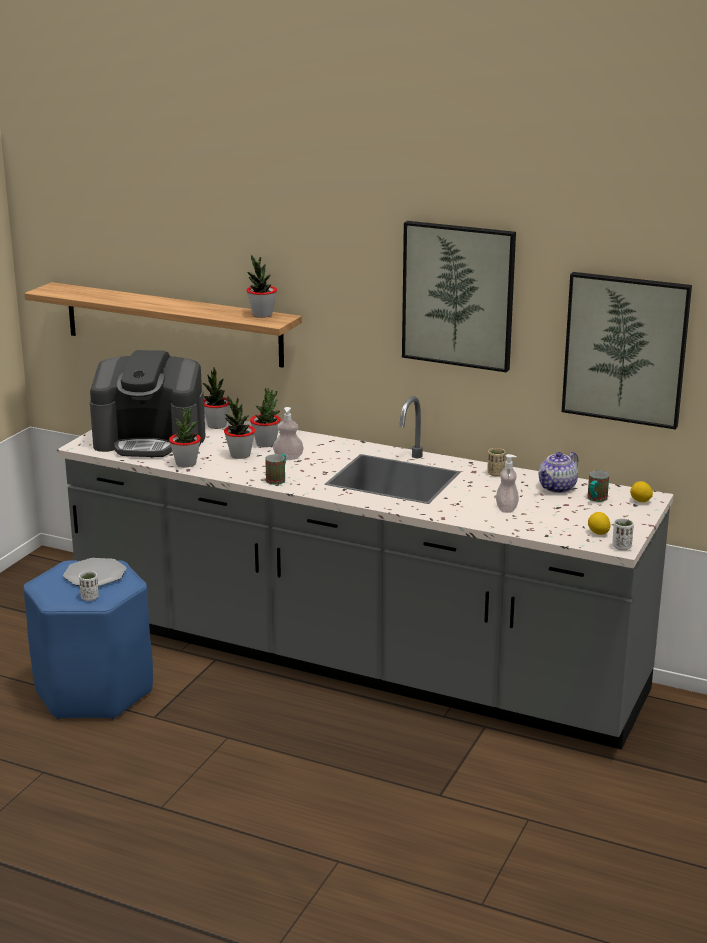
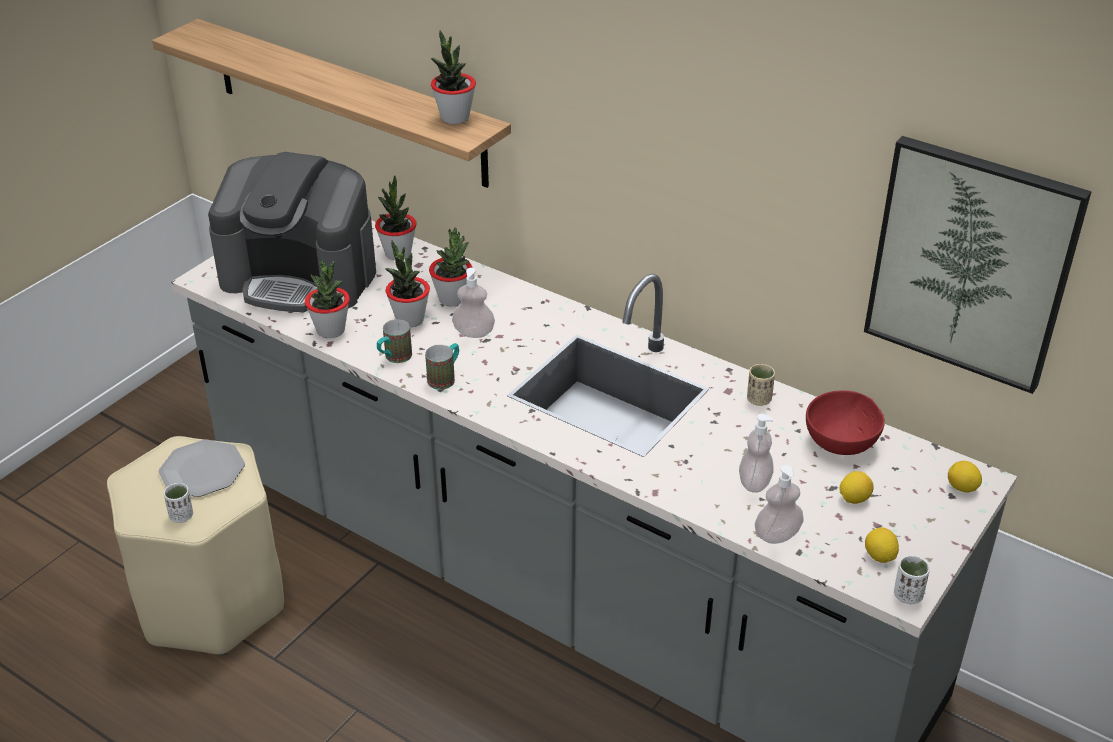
camera: 10 degrees right, 15 degrees up
blue stool [23,560,153,719] -> beige stool [107,436,284,656]
picture [402,221,516,372] -> none
teapot [539,452,578,493] -> red bowl [806,390,885,455]
mug [587,470,609,502] -> mug moved to [377,319,412,363]
none -> soap dispenser [755,465,804,544]
none -> lemon [839,471,874,504]

